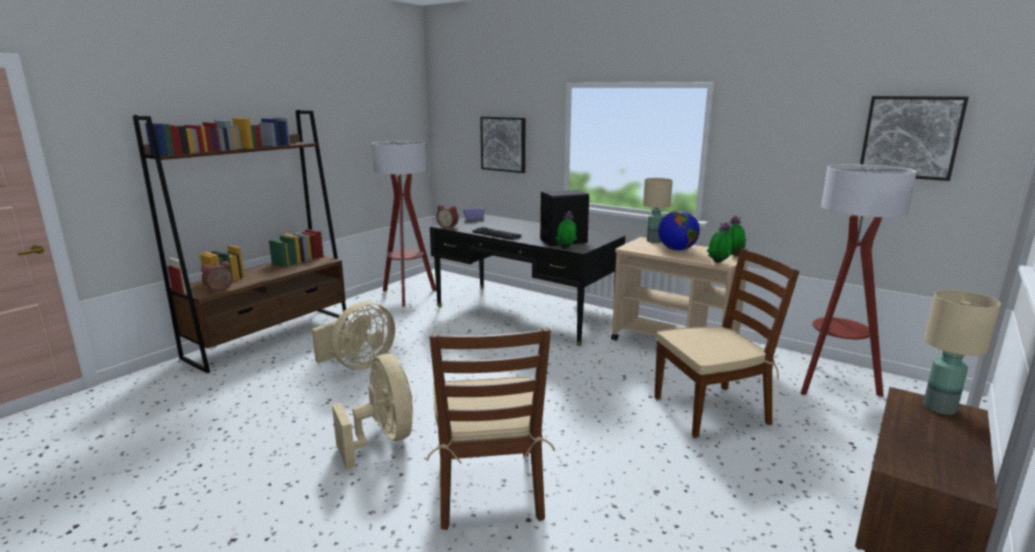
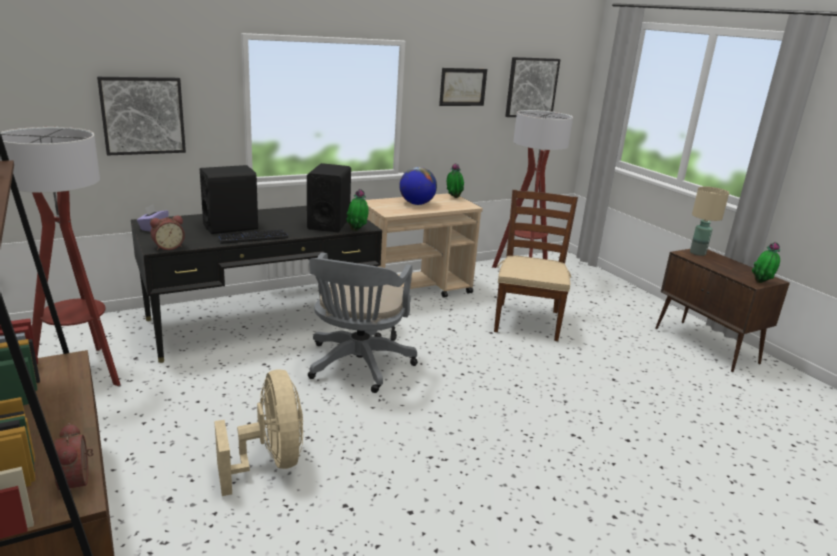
camera: 65 degrees left, 5 degrees up
beige fan [332,354,413,469] -> none
brown chair [426,327,555,530] -> none
beige table lamp [643,178,673,243] -> none
potted plant [707,222,733,263] -> potted plant moved to [752,242,780,283]
none -> black speaker [200,165,258,234]
none -> grey office chair [308,252,418,393]
none -> picture [439,68,487,106]

